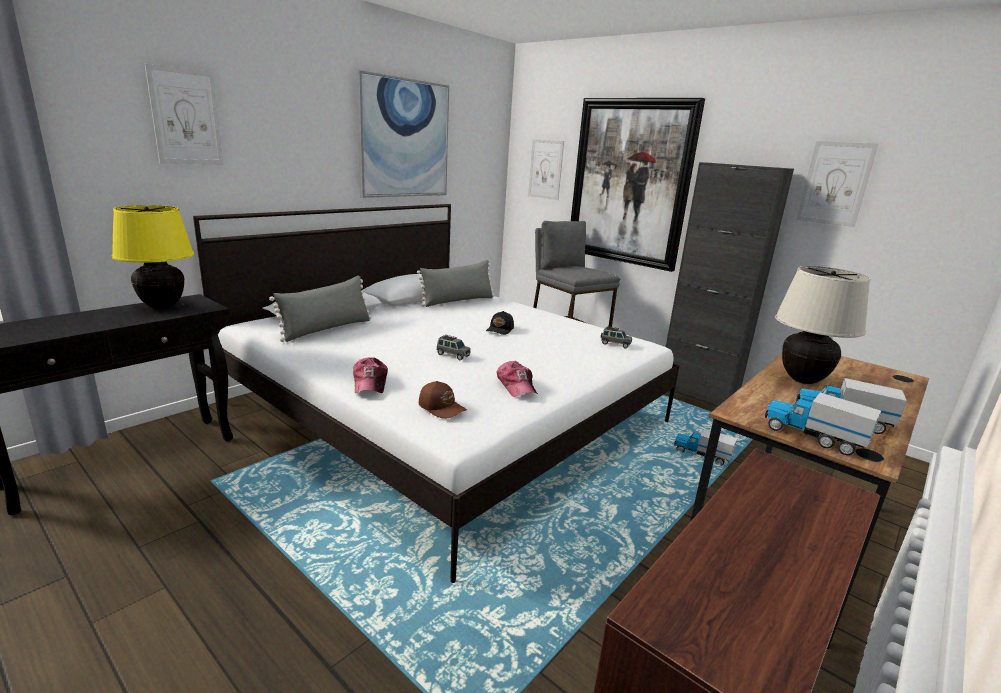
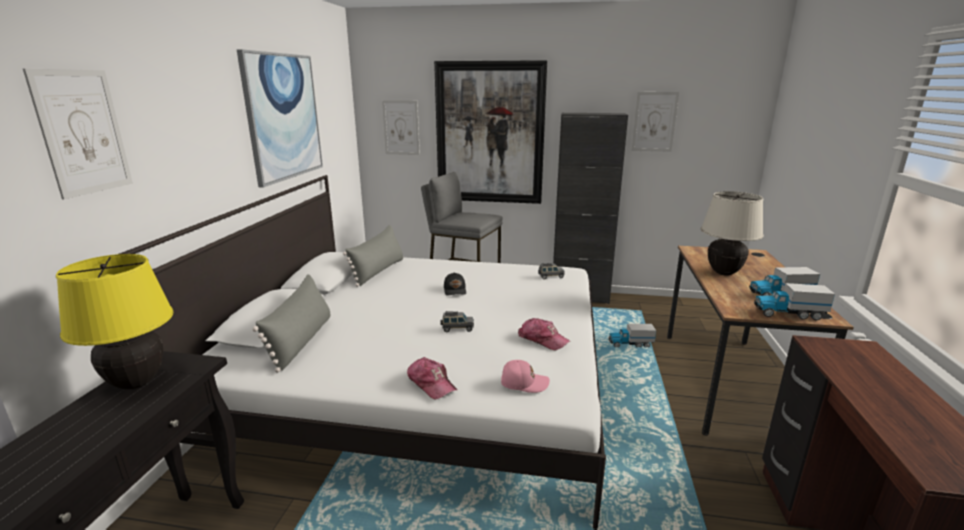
camera: 30 degrees left, 0 degrees up
brown cap [419,381,467,419] -> pink cap [501,360,550,393]

